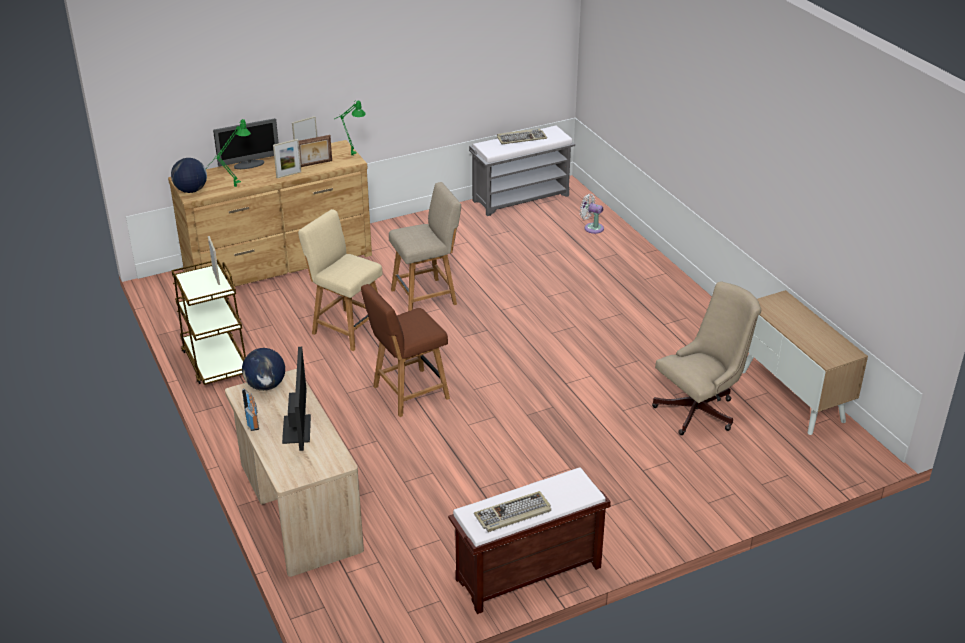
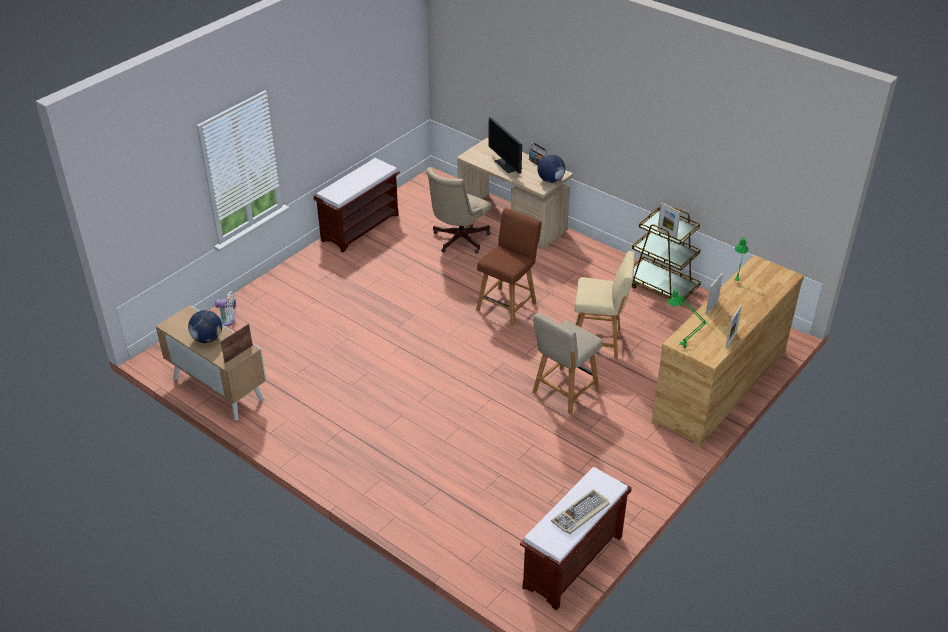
camera: 155 degrees right, 5 degrees up
globe [171,158,207,193] -> globe moved to [188,310,222,343]
monitor [213,118,279,169] -> none
picture frame [299,135,332,167] -> picture frame moved to [220,324,253,363]
grey bench [469,125,575,216] -> brown bench [520,467,632,611]
keyboard [474,491,551,532] -> none
white fan [580,194,604,234] -> white fan moved to [215,292,237,326]
beige office chair [652,281,762,435] -> beige office chair moved to [426,167,492,253]

